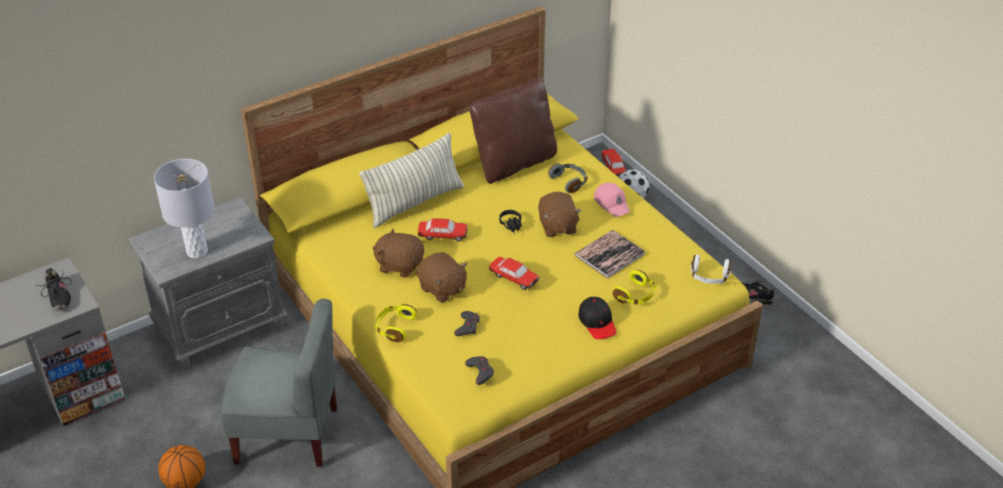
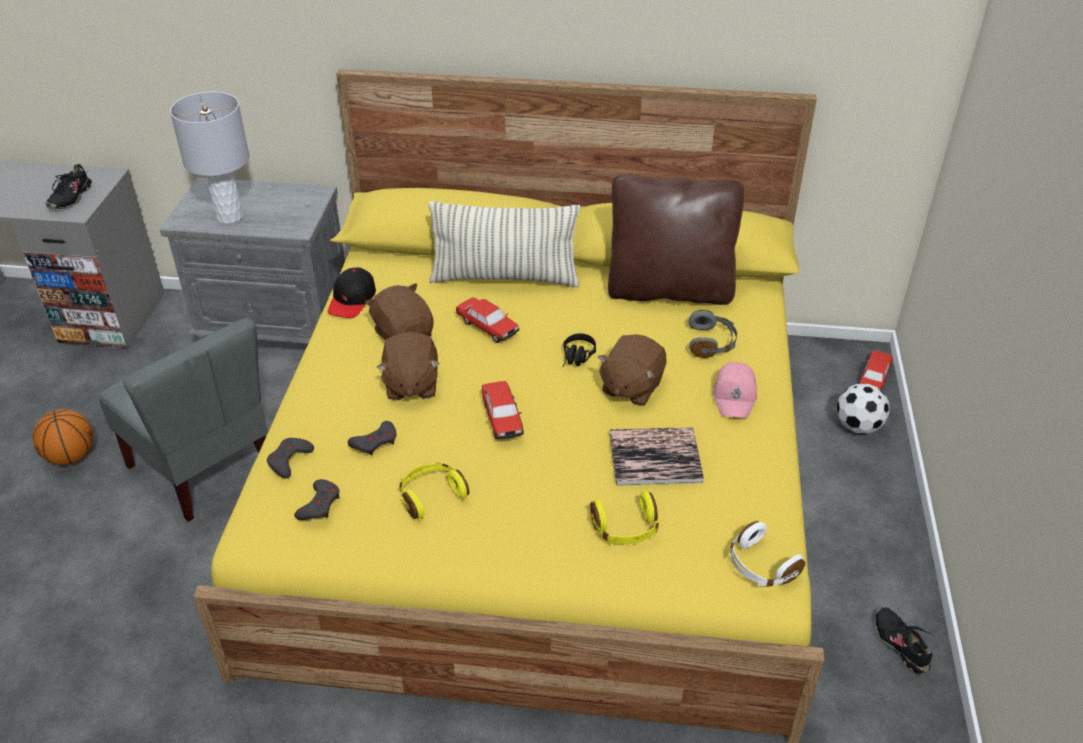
camera: 40 degrees right, 0 degrees up
yellow headphones [375,304,417,342] -> yellow headphones moved to [399,462,469,519]
black cap [578,297,616,339] -> black cap moved to [328,267,376,318]
none -> grey game controller [267,438,314,479]

